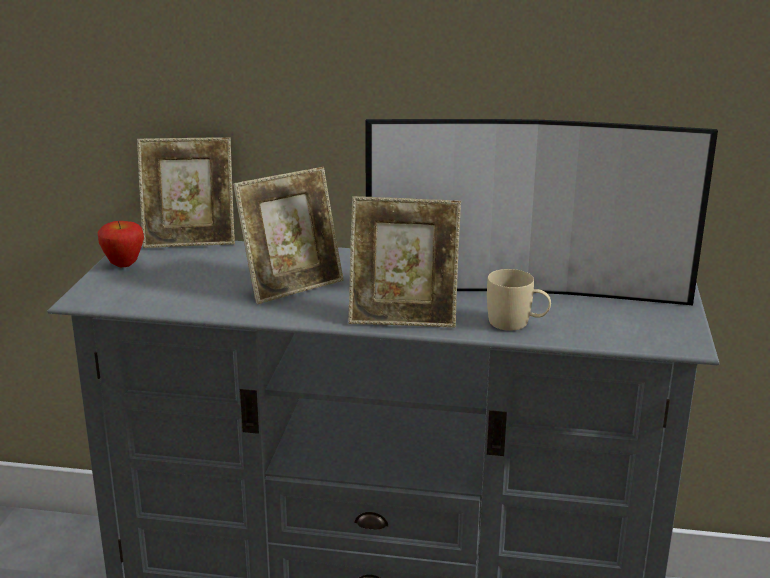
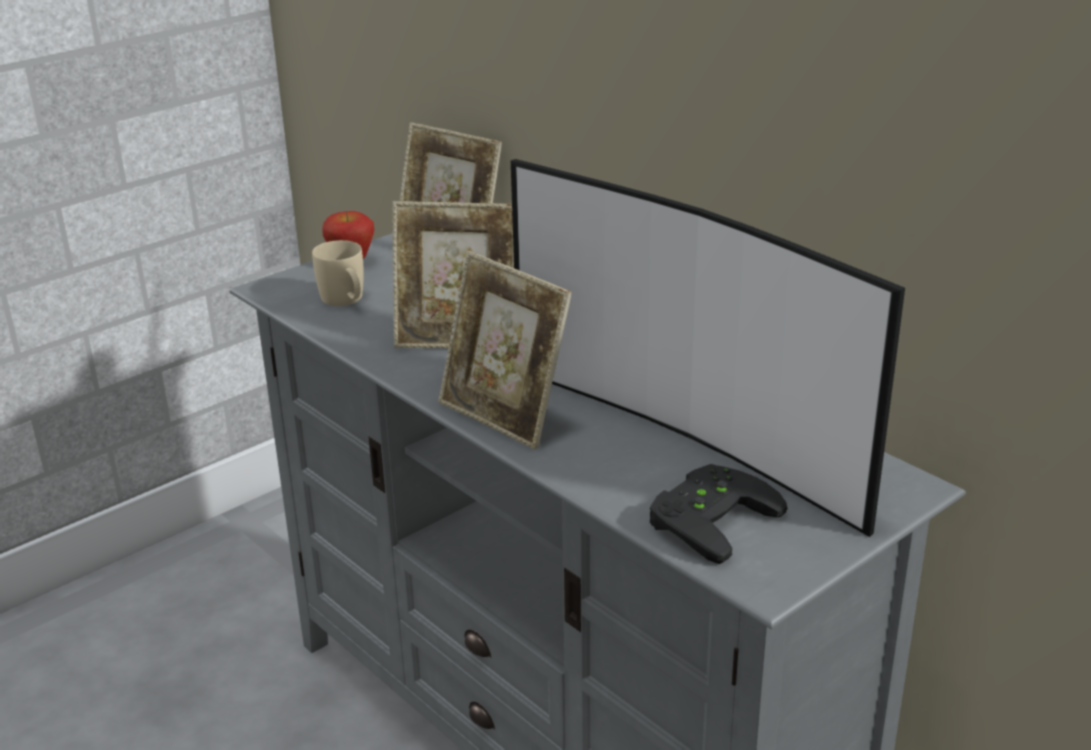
camera: 40 degrees right, 5 degrees up
beige mug [487,269,551,331] -> beige mug moved to [312,240,364,306]
none -> black game controller [650,464,788,564]

